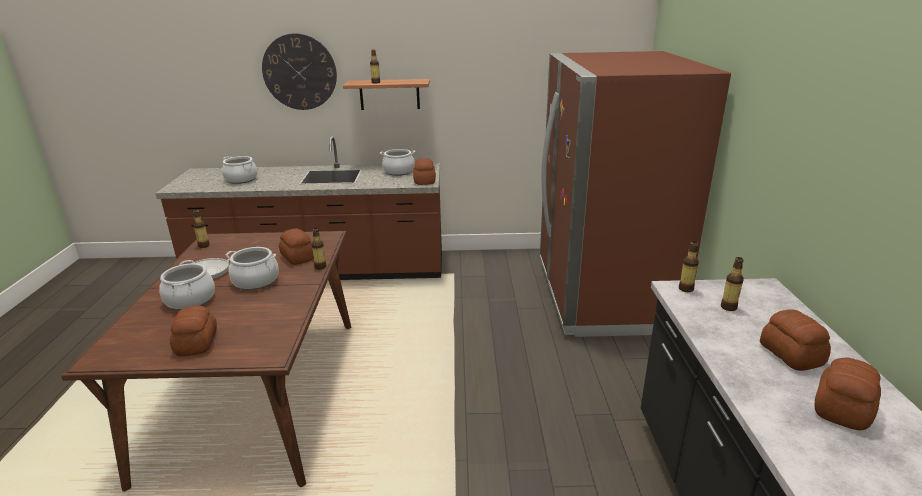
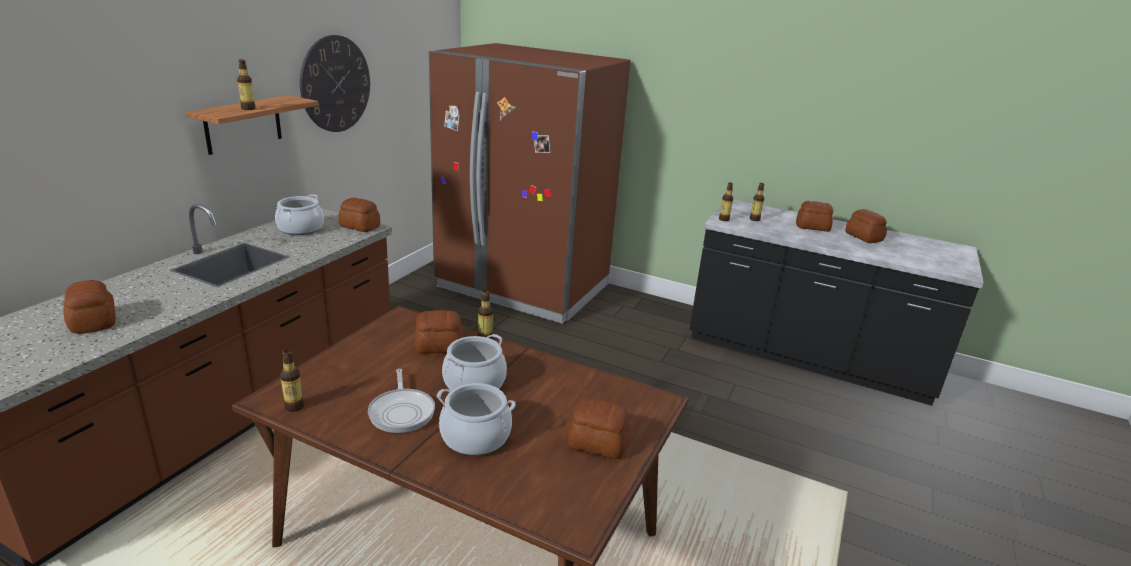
camera: 65 degrees left, 0 degrees up
cooking pot [222,156,257,184] -> bread [63,280,115,334]
wall clock [262,33,337,110] -> wall clock moved to [300,35,370,132]

